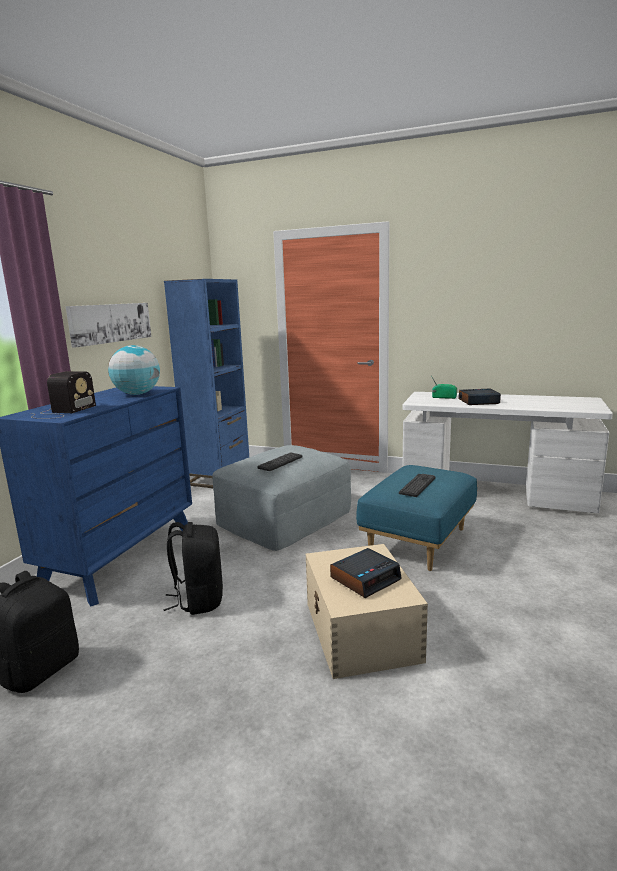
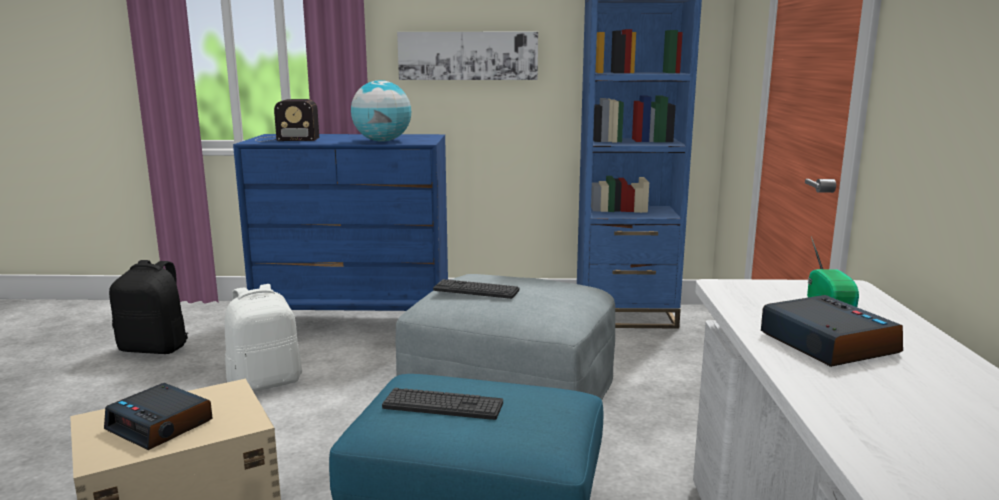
camera: 70 degrees right, 0 degrees up
black backpack [164,522,223,615] -> white backpack [225,284,302,392]

